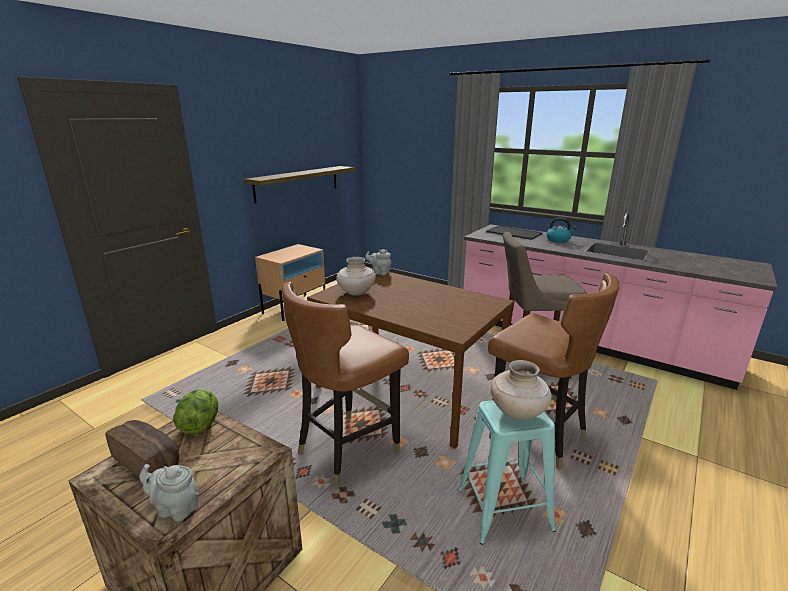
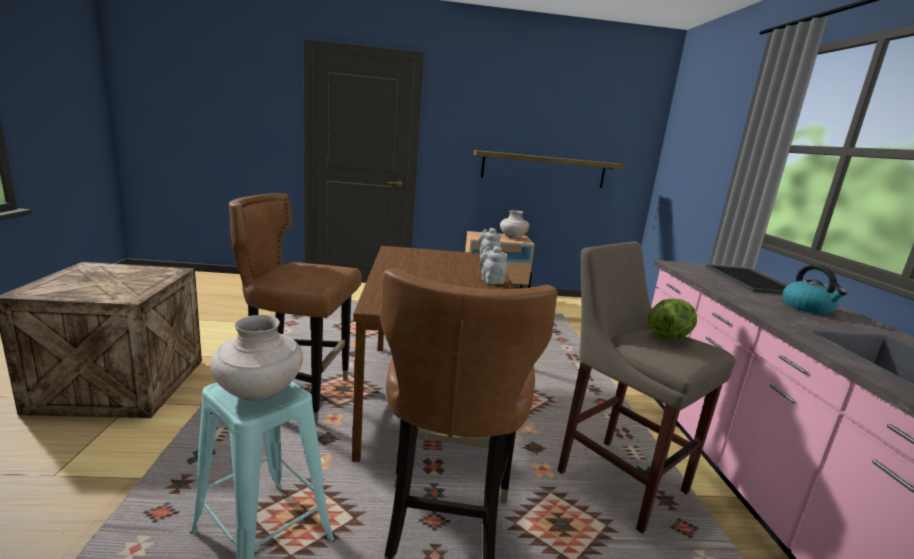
camera: 50 degrees right, 5 degrees down
bread [105,420,180,476] -> none
grey teapot [139,464,199,522] -> grey teapot moved to [480,246,507,284]
lettuce [173,389,218,435] -> lettuce moved to [648,298,697,340]
beige vase [336,257,376,296] -> beige vase moved to [500,210,530,239]

